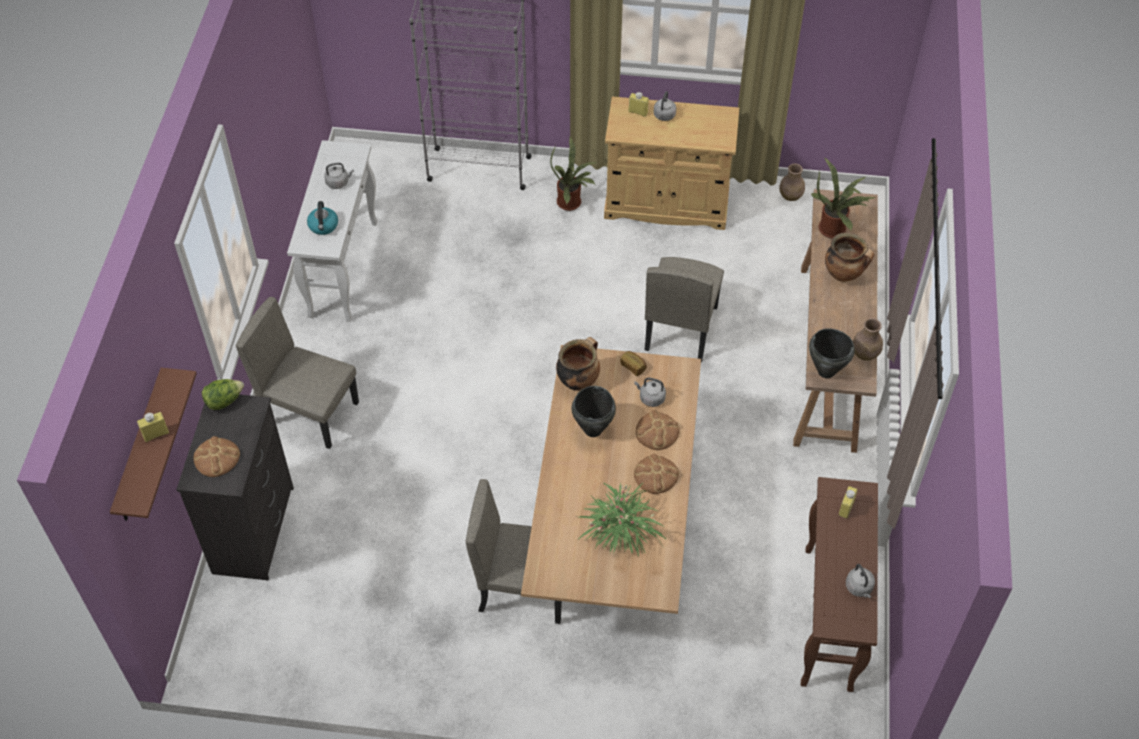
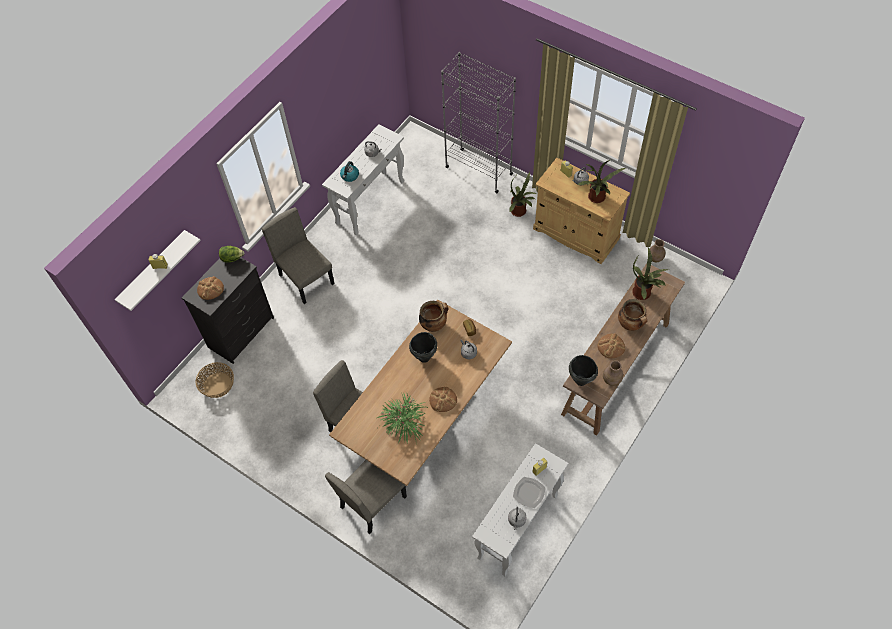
camera: 30 degrees right, 5 degrees up
brown shelf [110,368,197,521] -> white shelf [115,230,201,311]
bread [636,410,680,450] -> bread moved to [597,333,625,358]
beige chair [644,257,724,362] -> beige chair moved to [325,460,407,534]
brown console table [801,477,878,692] -> white console table [472,443,568,576]
none -> basket [196,362,234,398]
none -> plate [513,477,546,508]
none -> potted plant [577,160,625,203]

